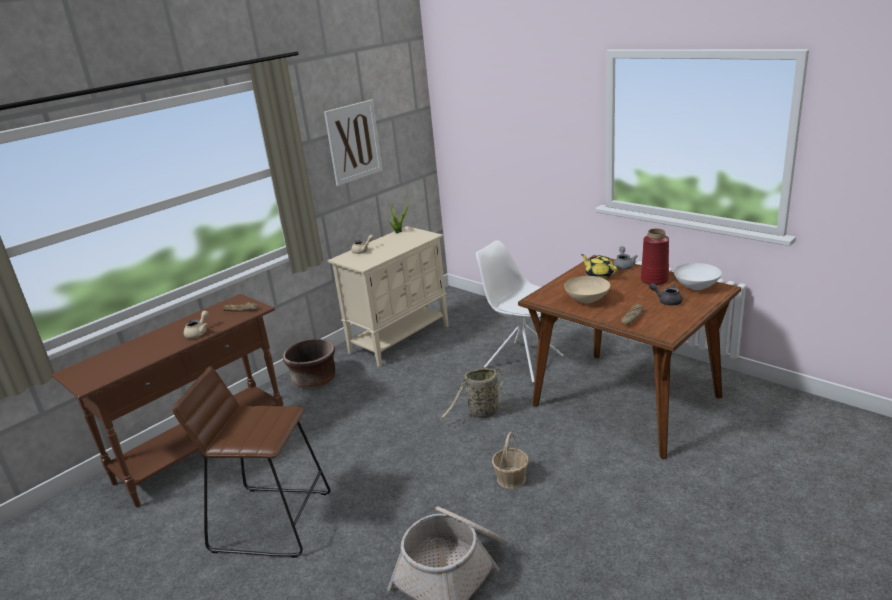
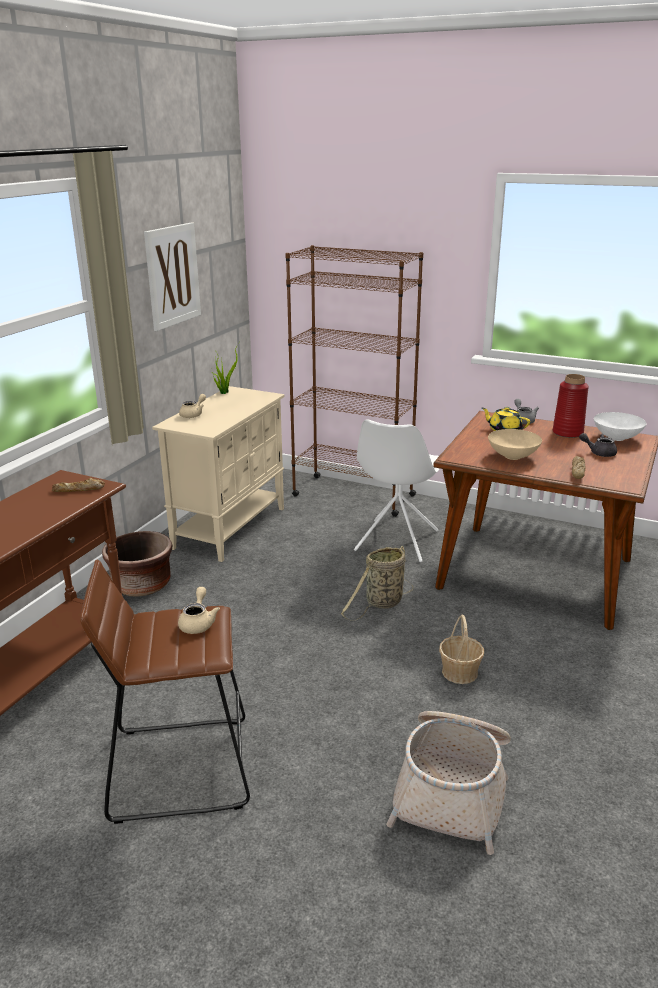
camera: 20 degrees left, 0 degrees up
beige teapot [184,311,208,338] -> beige teapot moved to [178,587,220,634]
white chair [476,240,564,383] -> white chair turned 90 degrees counterclockwise [354,419,440,562]
none -> brown bookcase [286,245,423,517]

